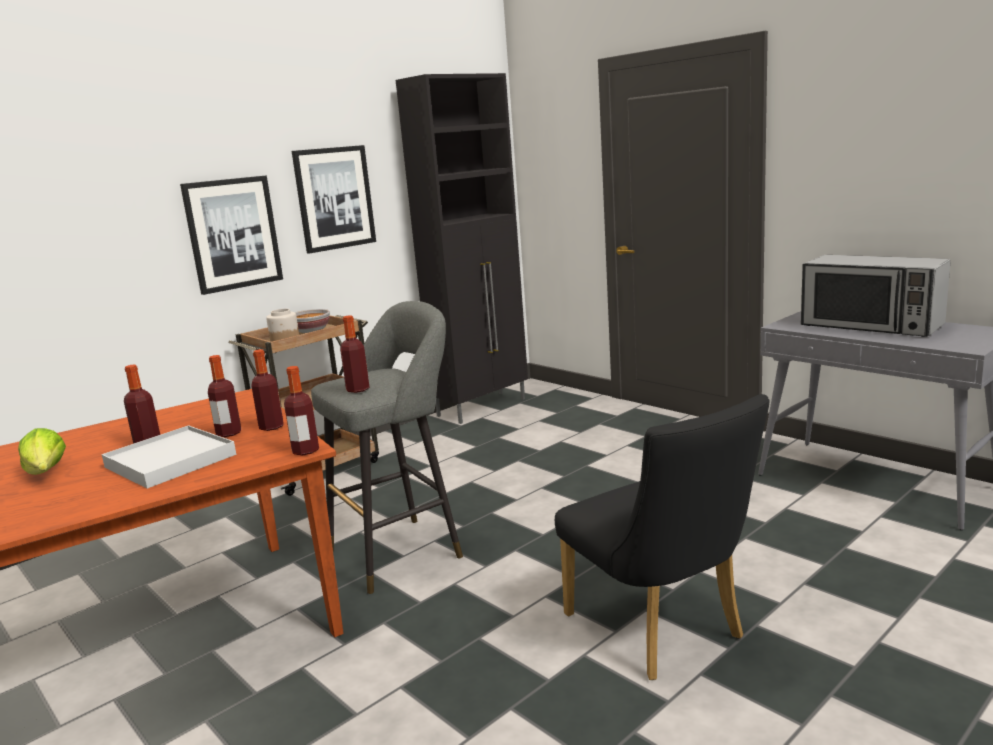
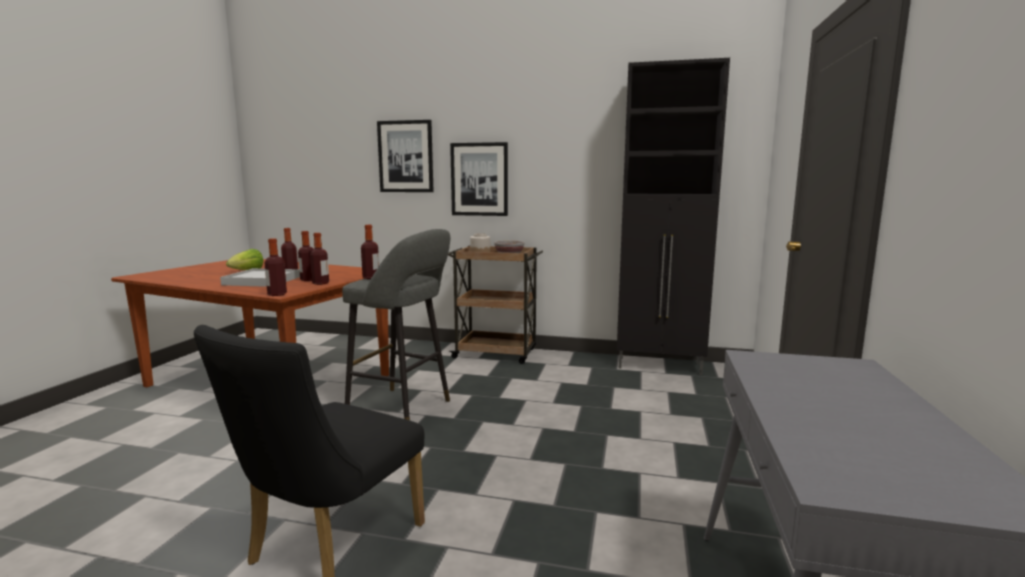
camera: 55 degrees right, 5 degrees down
picture [292,145,376,254] -> picture moved to [377,120,434,192]
microwave [801,255,951,337] -> none

